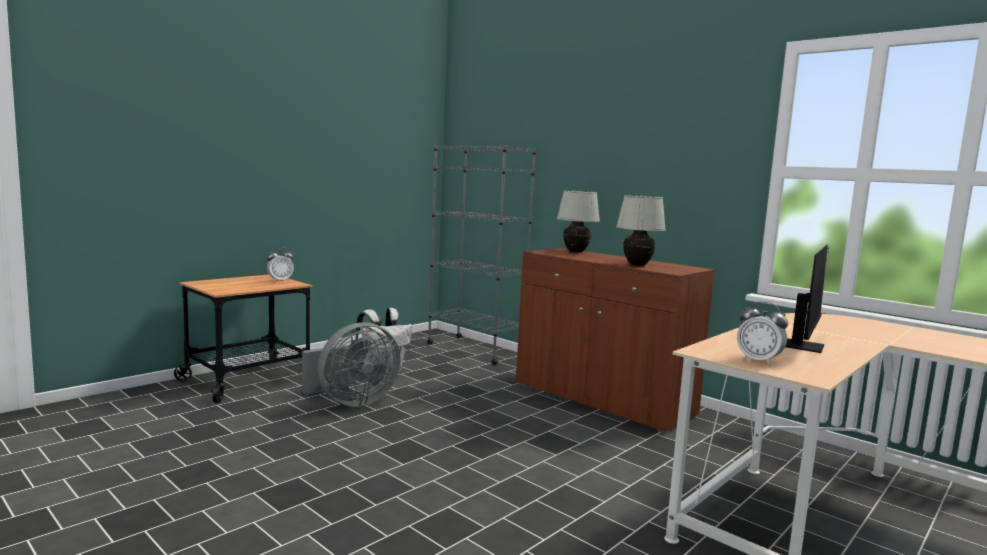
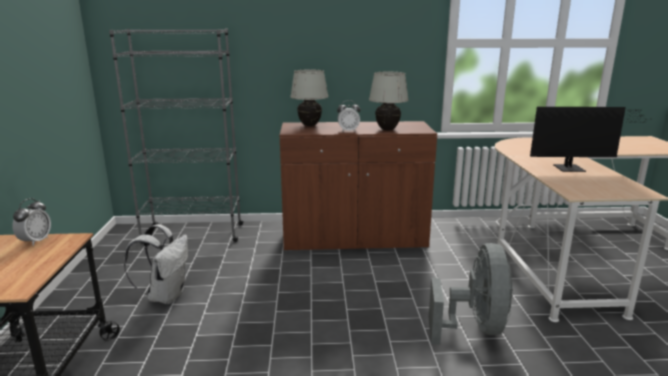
camera: 45 degrees left, 10 degrees up
grey fan [302,322,400,407] -> grey fan moved to [429,243,513,345]
alarm clock [737,301,788,366] -> alarm clock moved to [337,100,360,132]
monitor [786,245,829,353] -> monitor turned 105 degrees clockwise [530,107,653,172]

